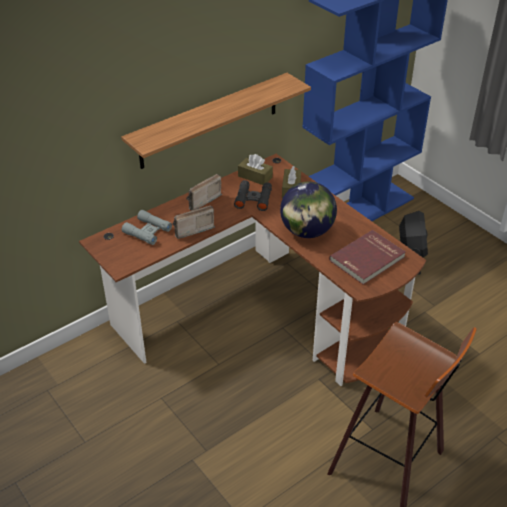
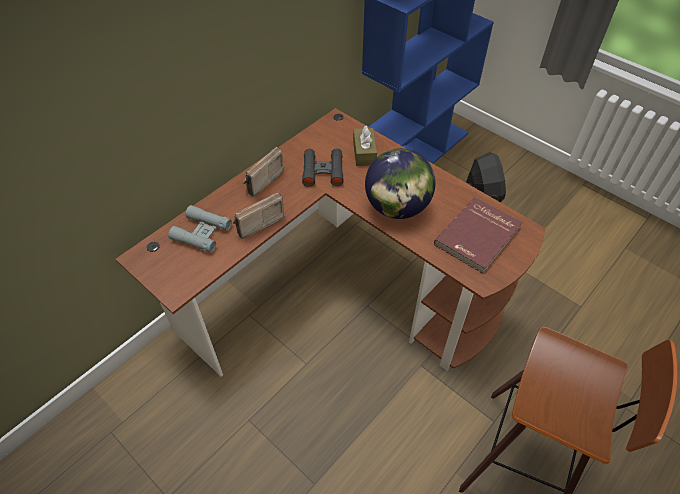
camera: 10 degrees left, 10 degrees up
shelf [121,73,311,169] -> none
brown tissue box [238,154,273,185] -> none

